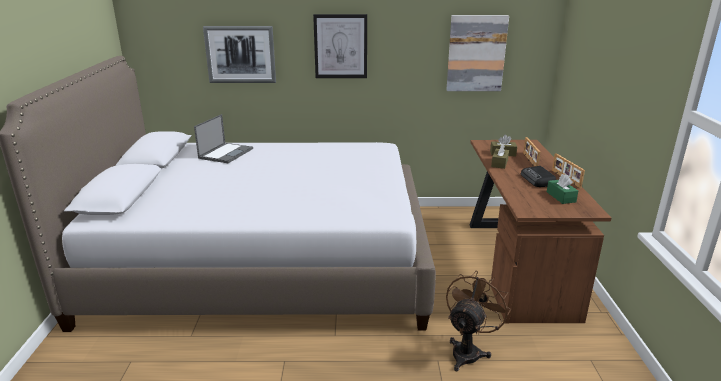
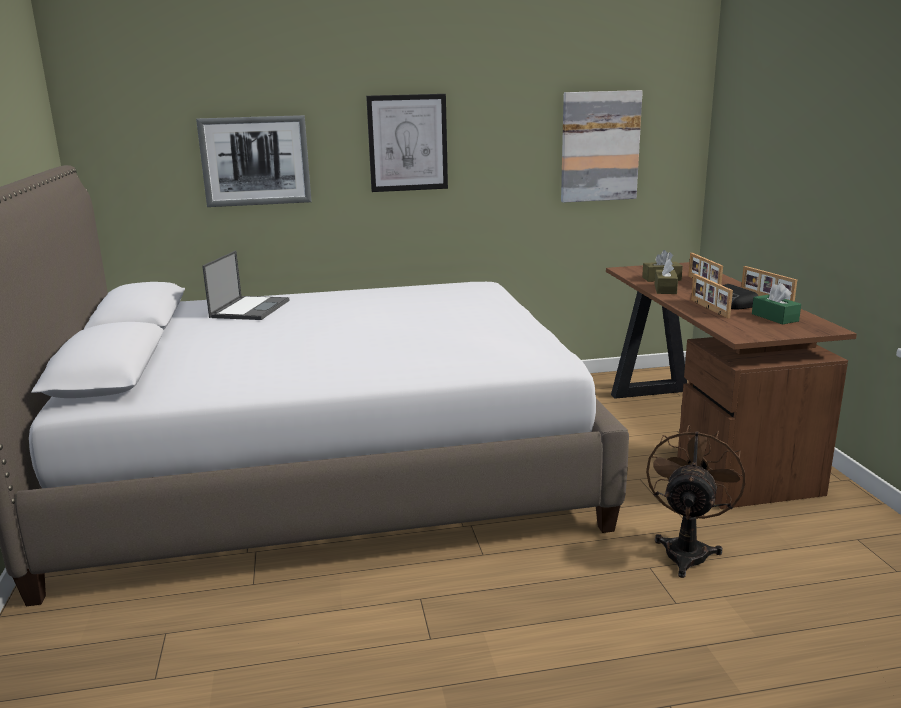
camera: 10 degrees left, 5 degrees down
none -> picture frame [691,274,733,318]

